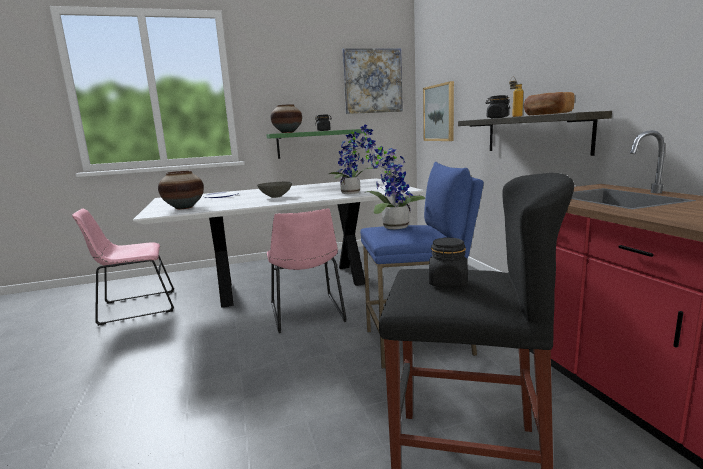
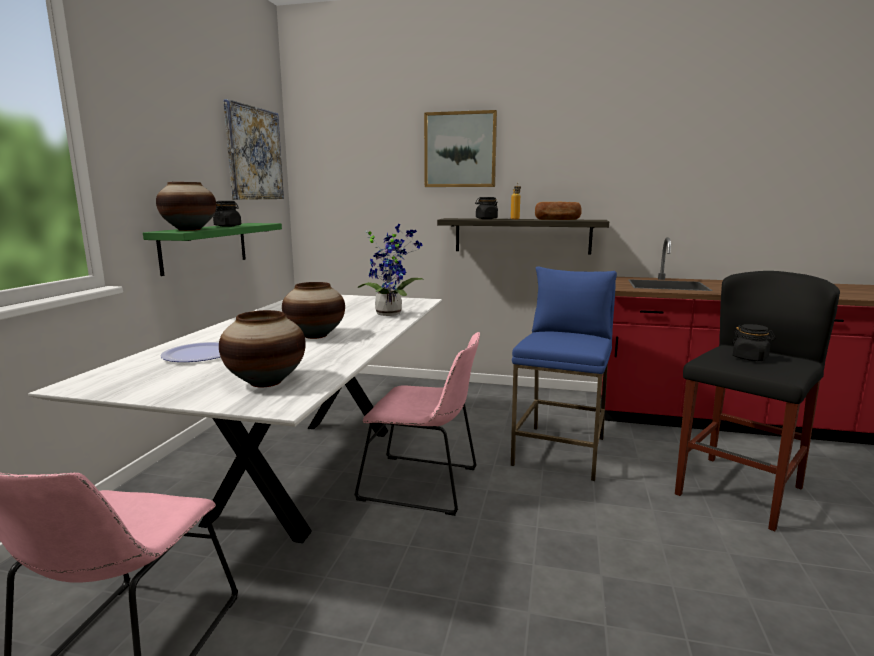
camera: 60 degrees left, 0 degrees up
grey bowl [257,182,292,198] -> vase [282,282,345,339]
potted plant [364,138,425,229] -> none
picture [423,81,454,141] -> picture moved to [424,110,497,187]

